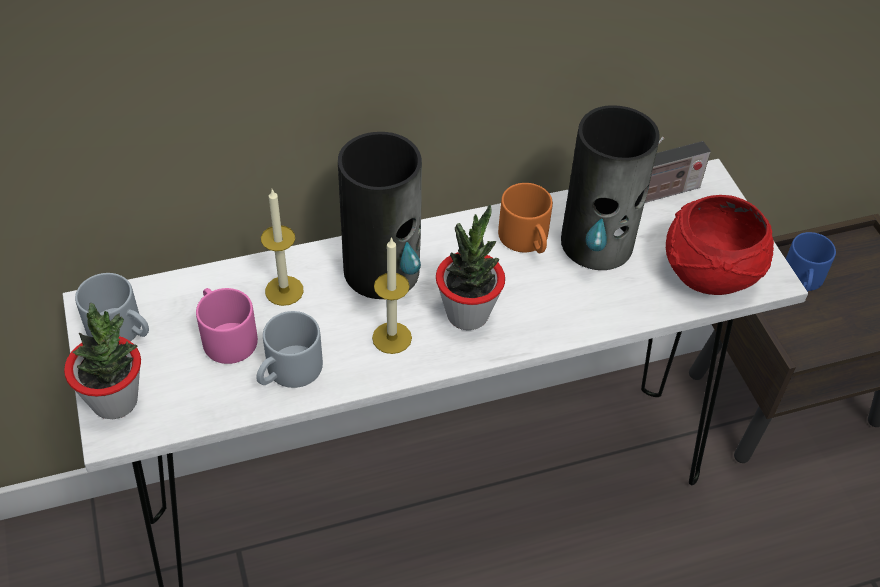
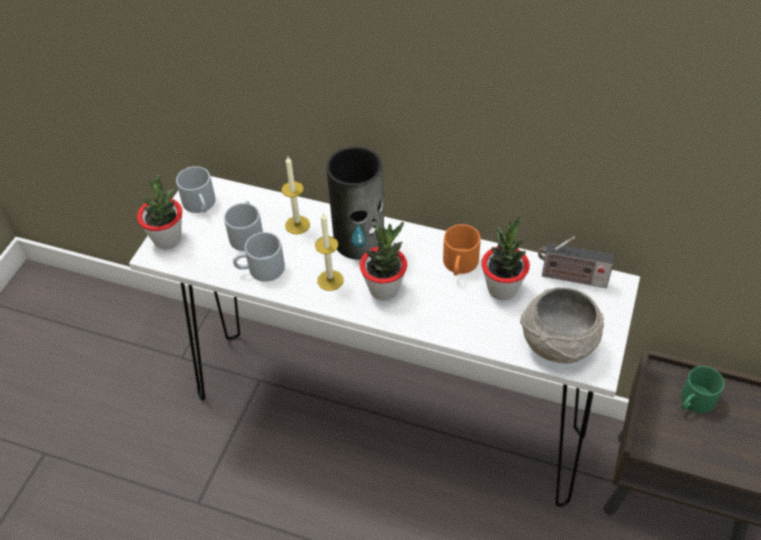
camera: 40 degrees right, 0 degrees up
pink mug [196,288,258,364] -> grey mug [224,201,263,251]
vase [561,105,660,270] -> potted plant [481,214,530,300]
red bowl [666,195,774,295] -> grey bowl [520,287,604,363]
blue mug [786,232,836,292] -> green mug [681,366,724,413]

